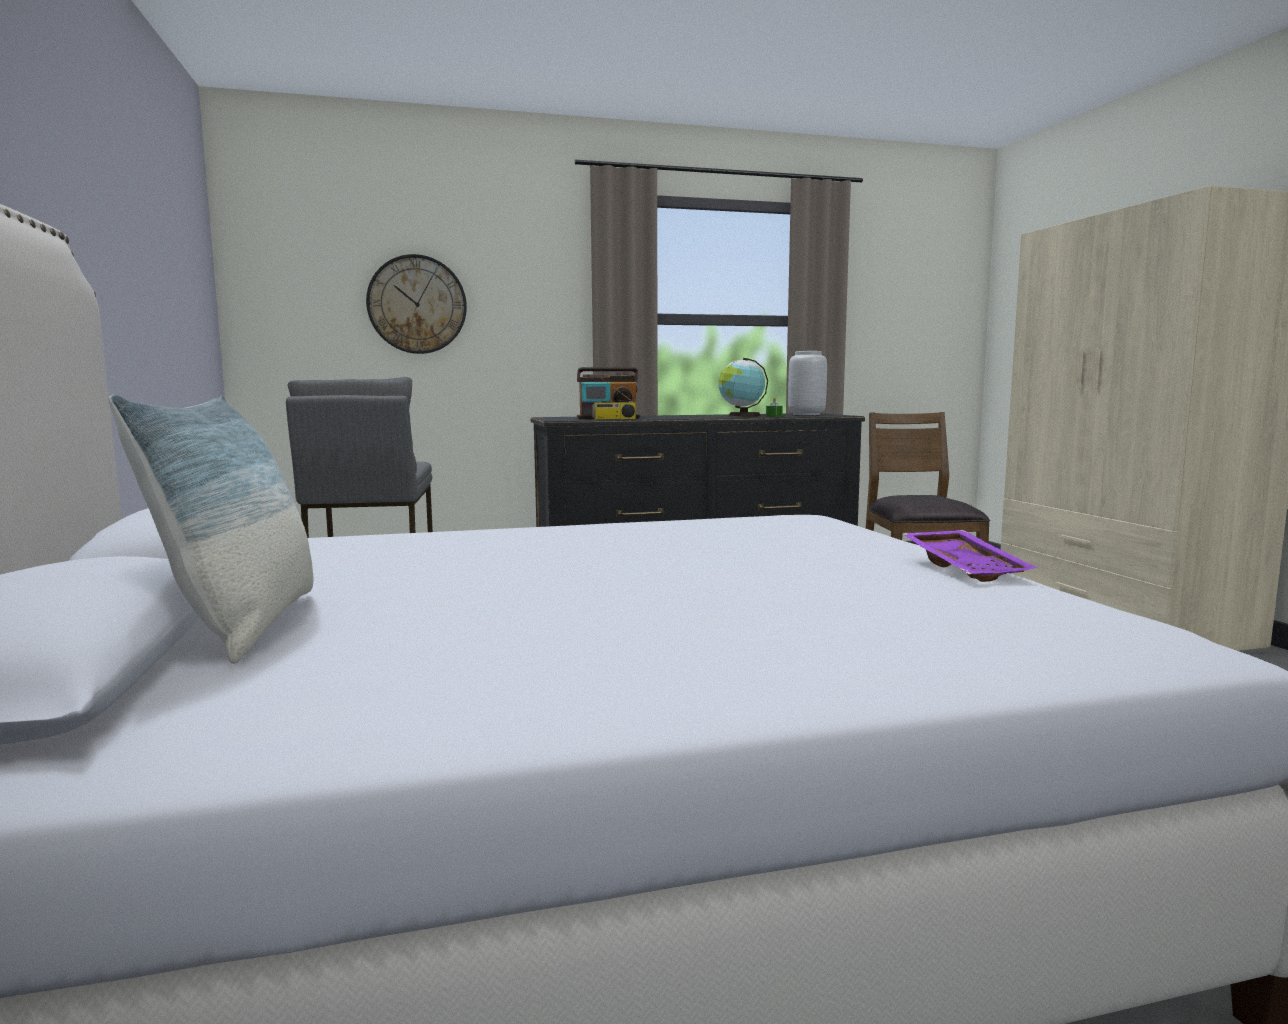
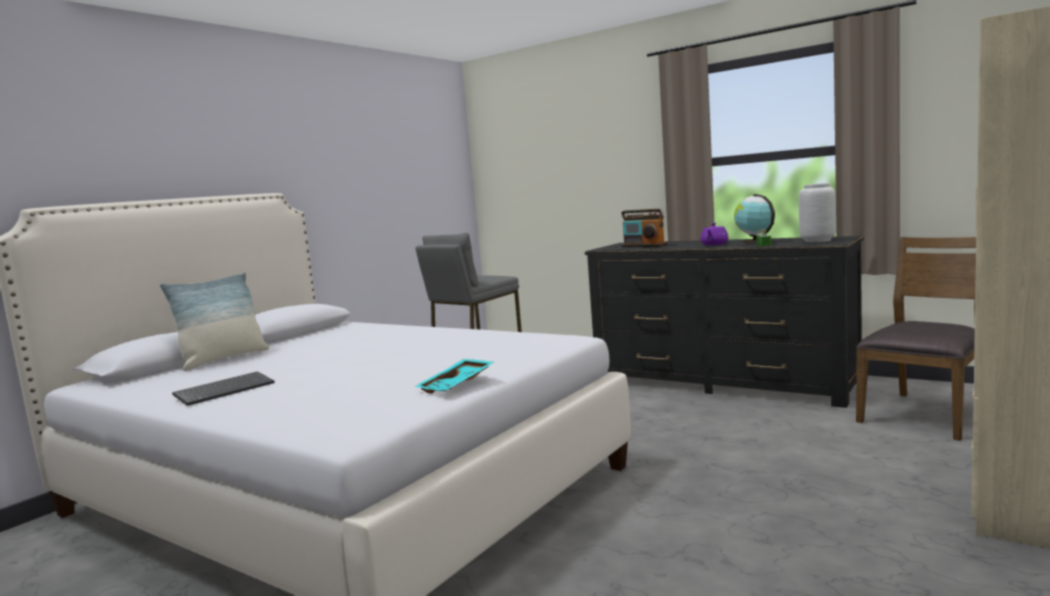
camera: 50 degrees right, 0 degrees up
wall clock [366,254,467,354] -> none
radio [592,378,636,420] -> none
purple tray [903,530,1038,582] -> turquoise tray [414,359,494,393]
none -> keyboard [172,371,275,406]
none -> purple teapot [700,223,729,245]

